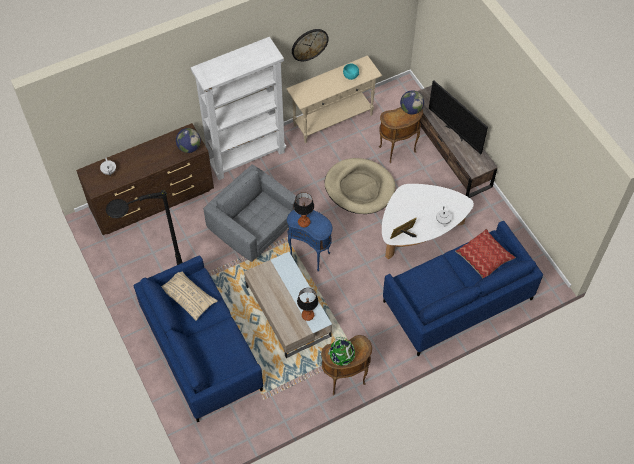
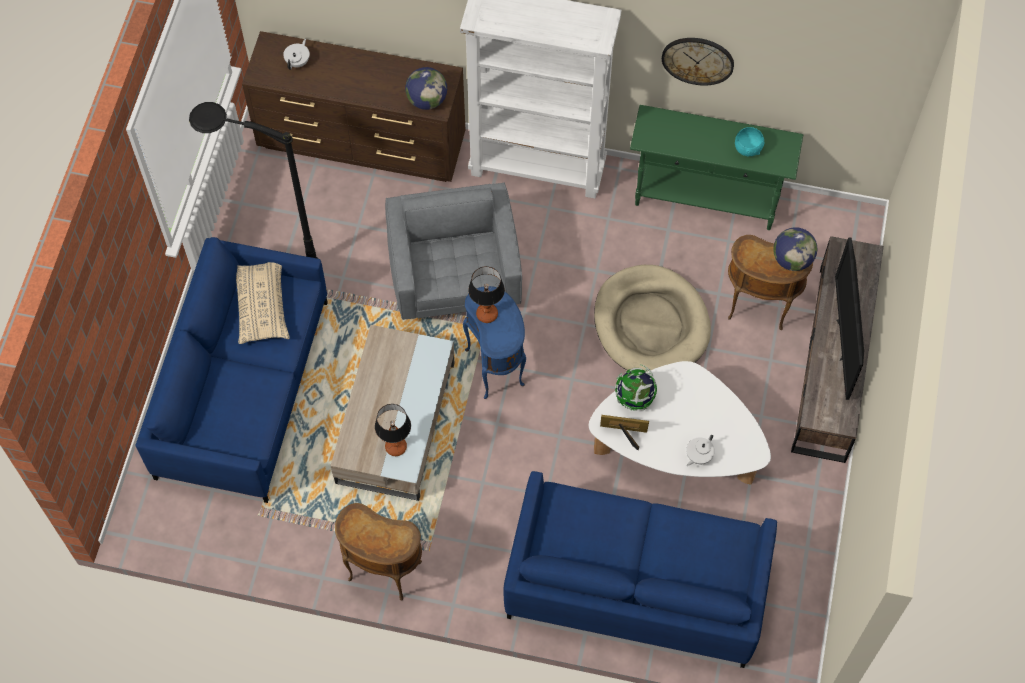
camera: 40 degrees right, 5 degrees up
beige console table [286,55,382,143] -> green console table [630,105,803,230]
globe [328,337,355,366] -> globe moved to [615,364,657,411]
pillow [455,229,516,279] -> none

